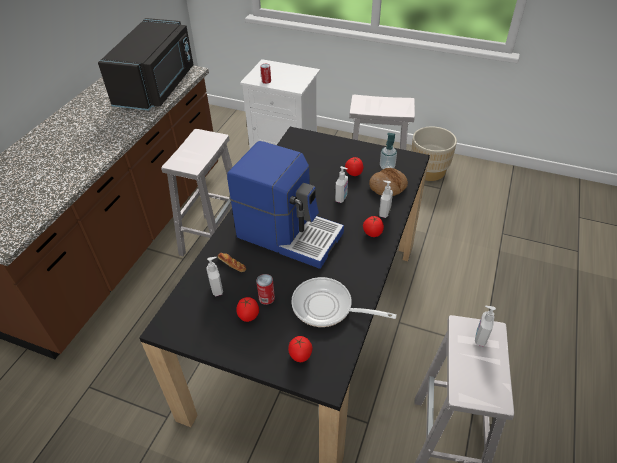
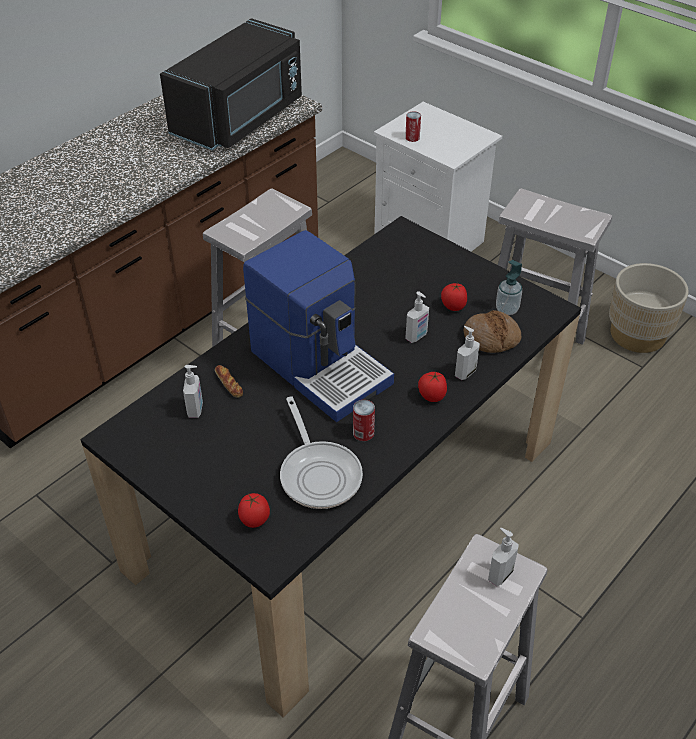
camera: 20 degrees right, 0 degrees up
tomato [236,297,259,322] -> none
can [256,274,275,305] -> can moved to [353,400,375,441]
frying pan [291,277,397,327] -> frying pan turned 150 degrees counterclockwise [280,396,363,509]

